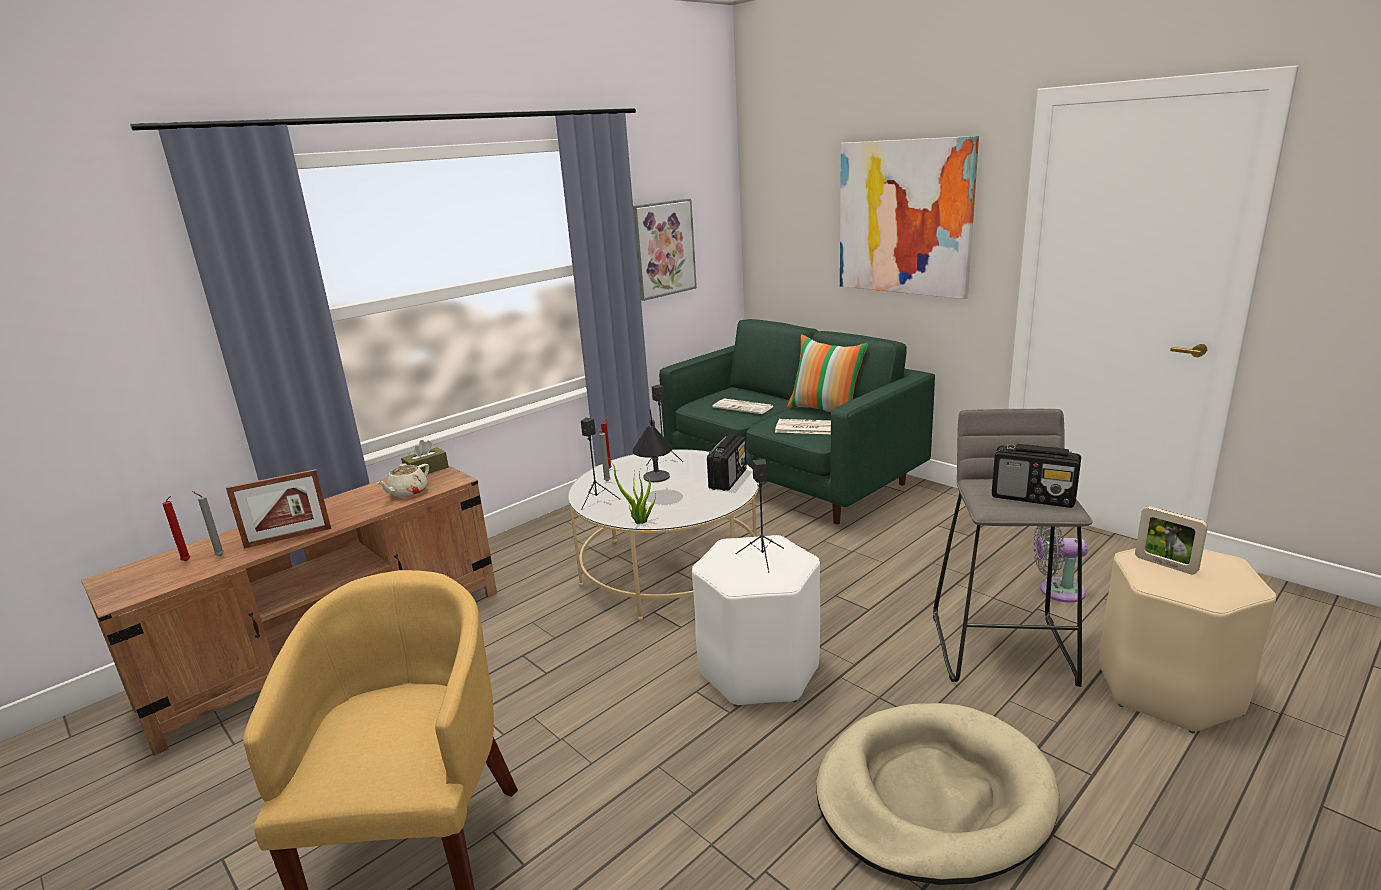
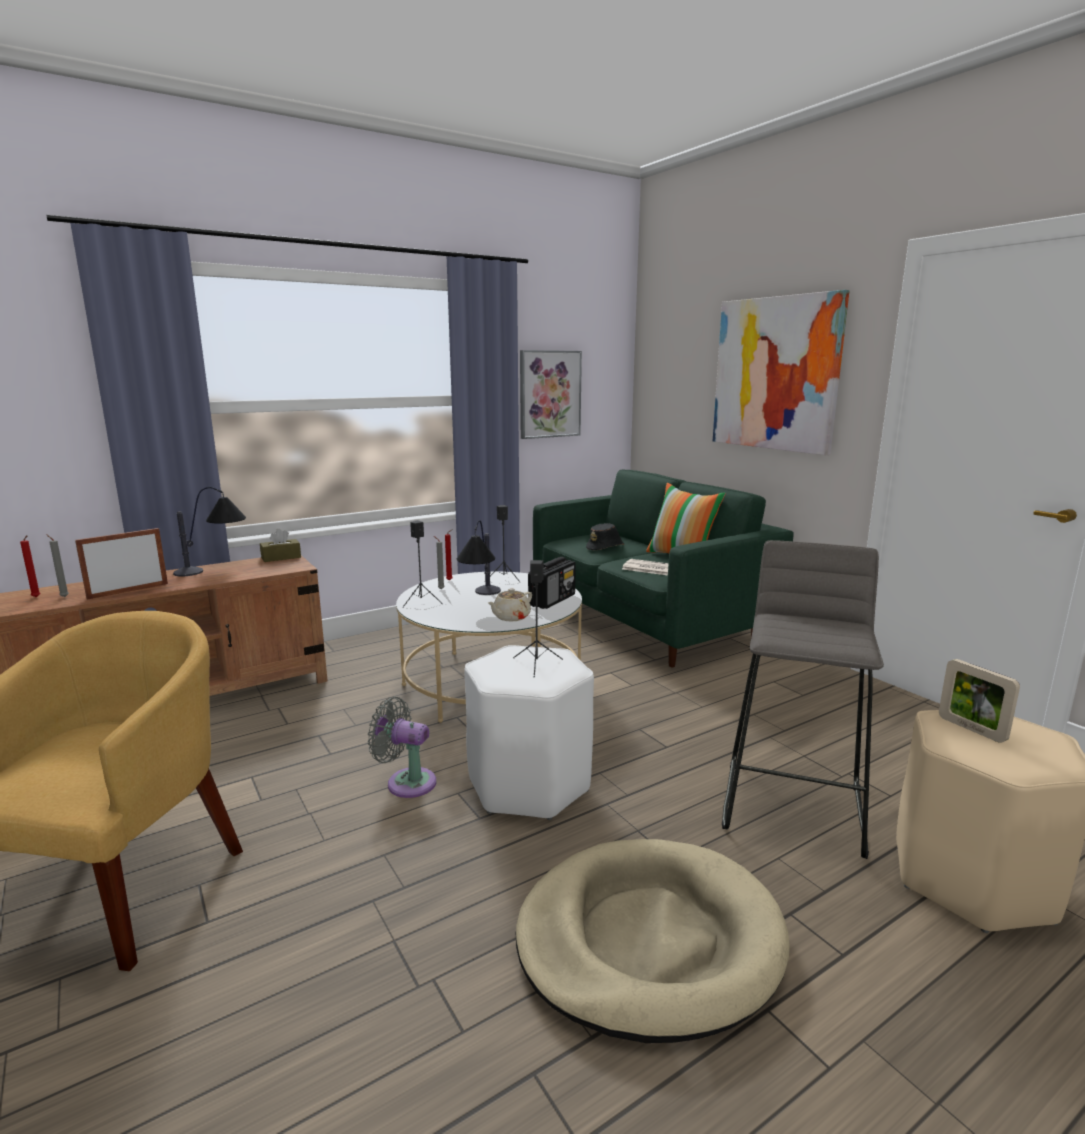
camera: 10 degrees right, 5 degrees down
picture frame [226,469,331,549] -> picture frame turned 150 degrees clockwise [75,528,168,600]
beige teapot [377,464,429,498] -> beige teapot moved to [488,588,532,621]
potted plant [610,460,656,524] -> none
newspaper [713,398,774,414] -> black hat [586,523,624,550]
radio [992,444,1081,508] -> none
grey fan [1033,526,1088,603] -> grey fan moved to [368,697,436,798]
none -> table lamp [173,487,246,577]

